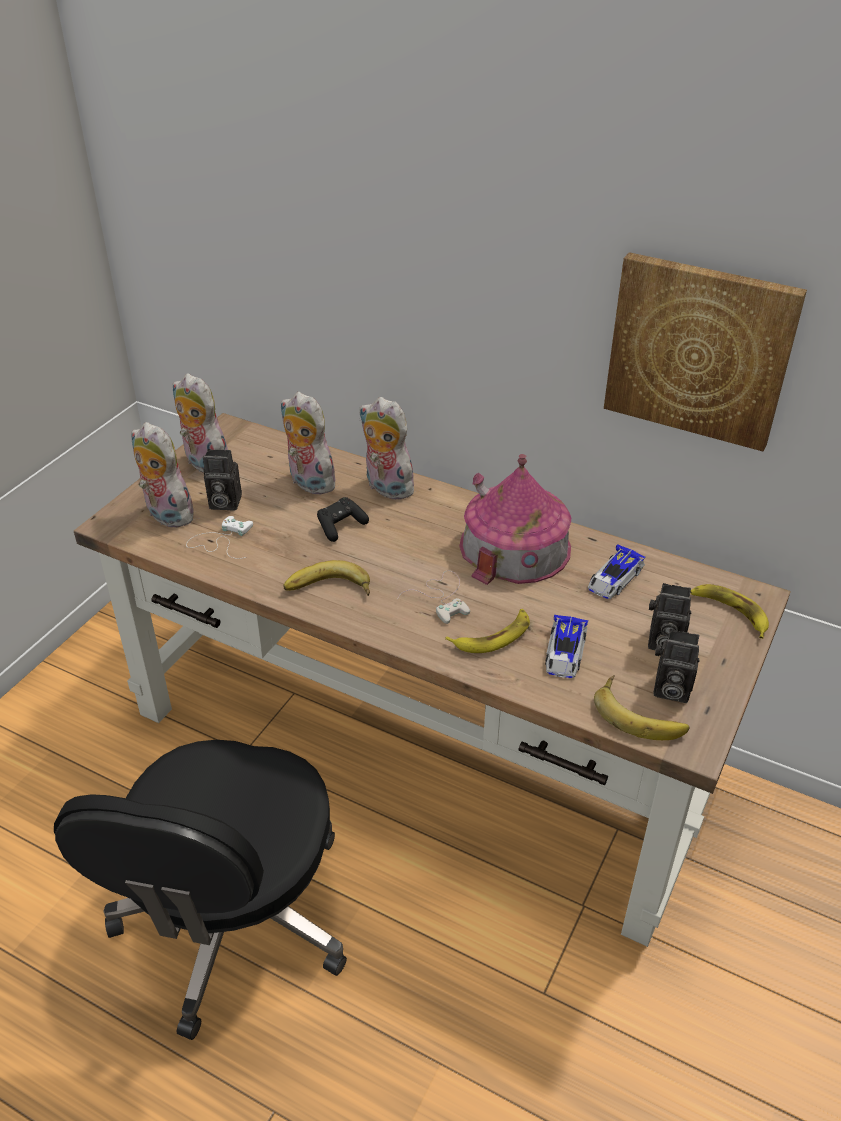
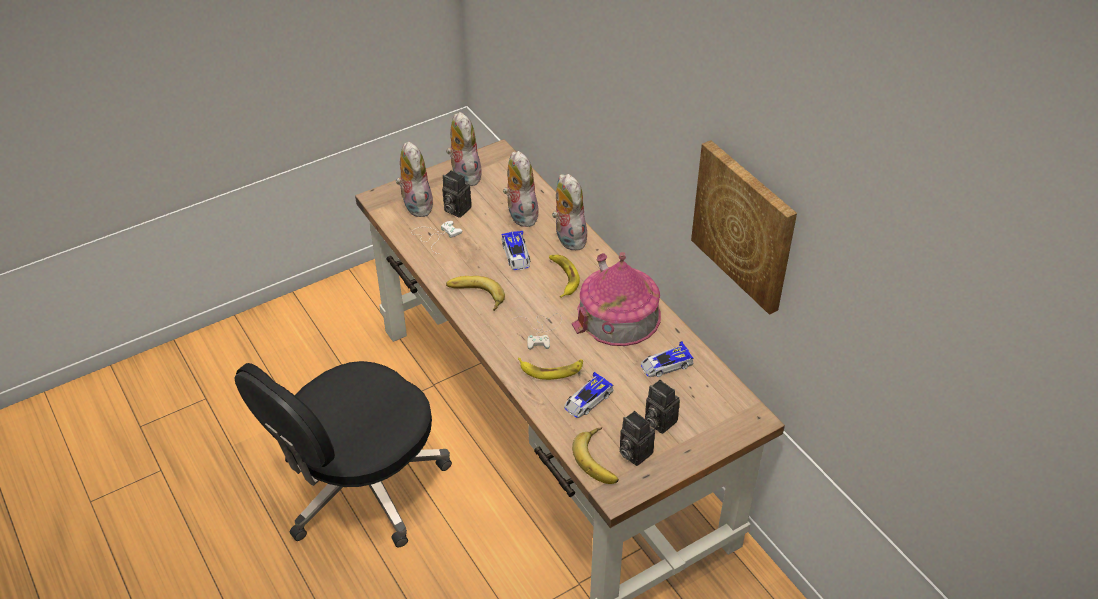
camera: 30 degrees right, 5 degrees up
black game controller [317,497,369,542] -> toy car [501,231,530,270]
banana [690,584,769,639] -> banana moved to [549,255,580,298]

